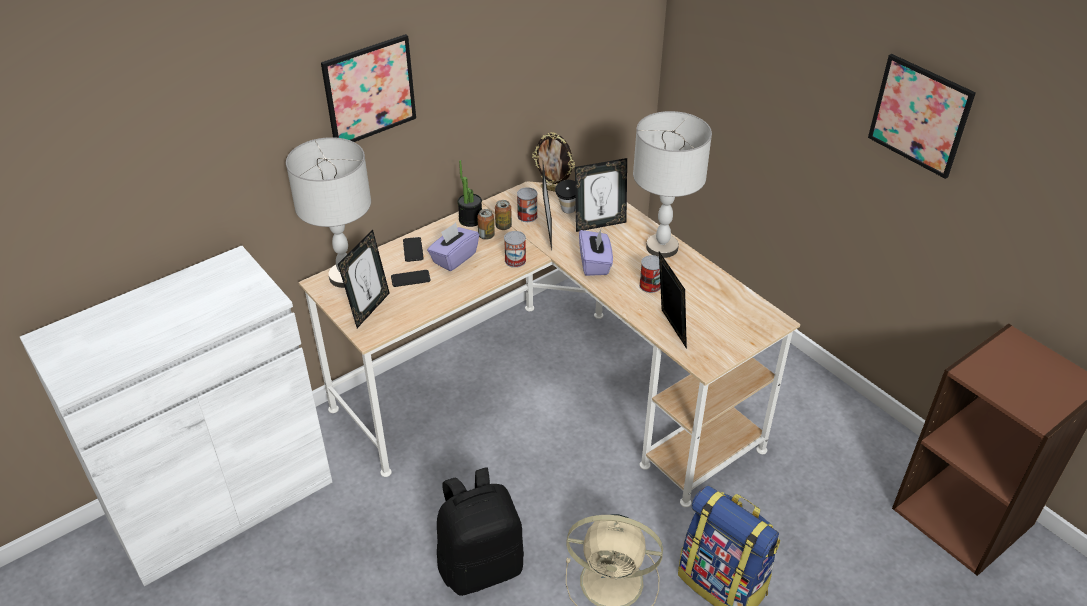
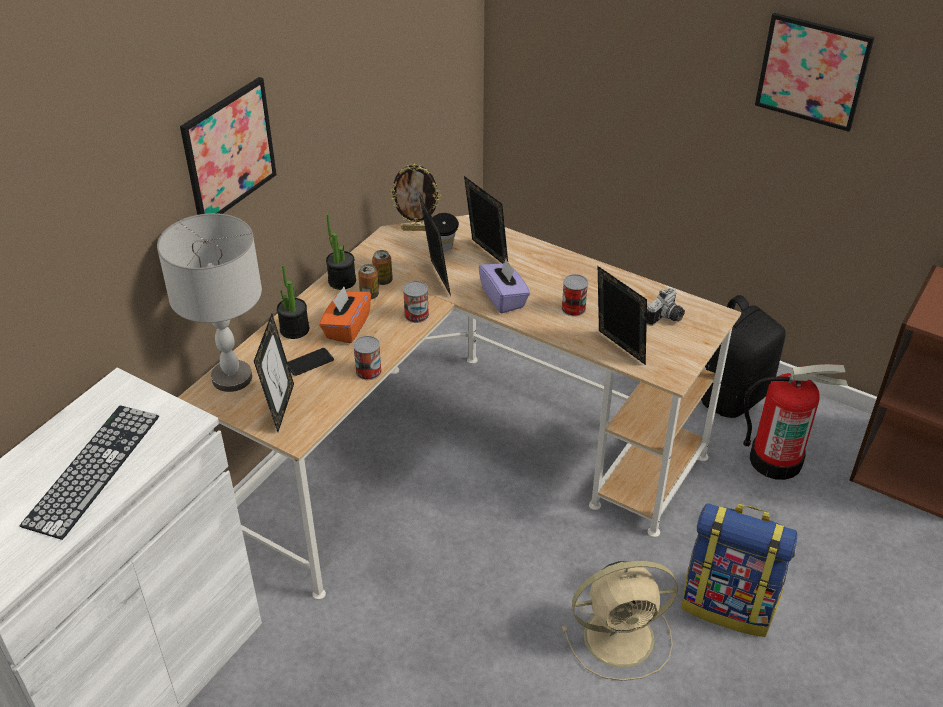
camera: 20 degrees left, 0 degrees up
phone [403,237,424,262] -> potted plant [277,265,309,339]
purple tissue box [427,223,479,271] -> orange tissue box [319,287,371,343]
black backpack [437,468,524,596] -> black backpack moved to [701,295,786,418]
can [517,187,538,222] -> can moved to [353,336,382,380]
picture frame [575,158,627,232] -> picture frame turned 90 degrees counterclockwise [464,176,508,263]
grey table lamp [633,111,712,258] -> none
none -> keyboard [20,405,159,540]
none -> camera [647,288,685,326]
none -> fire extinguisher [743,364,848,480]

